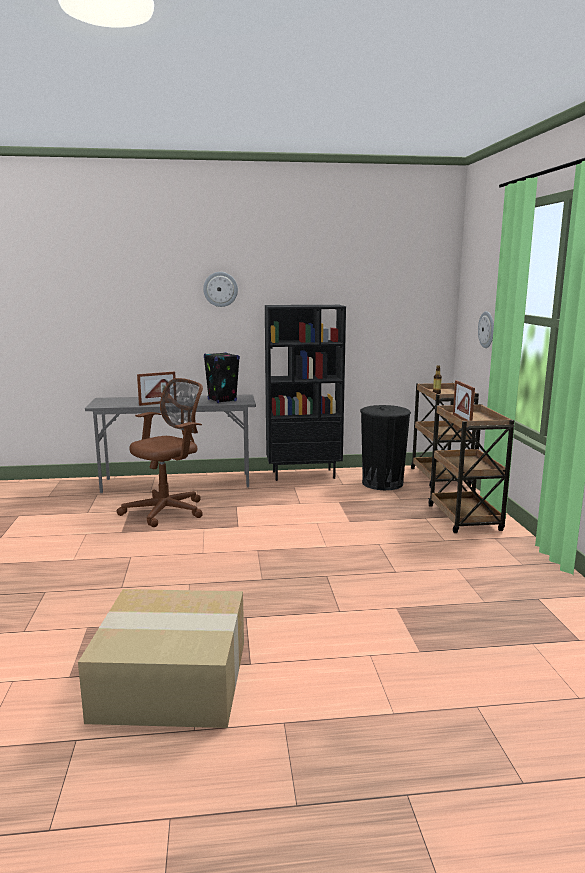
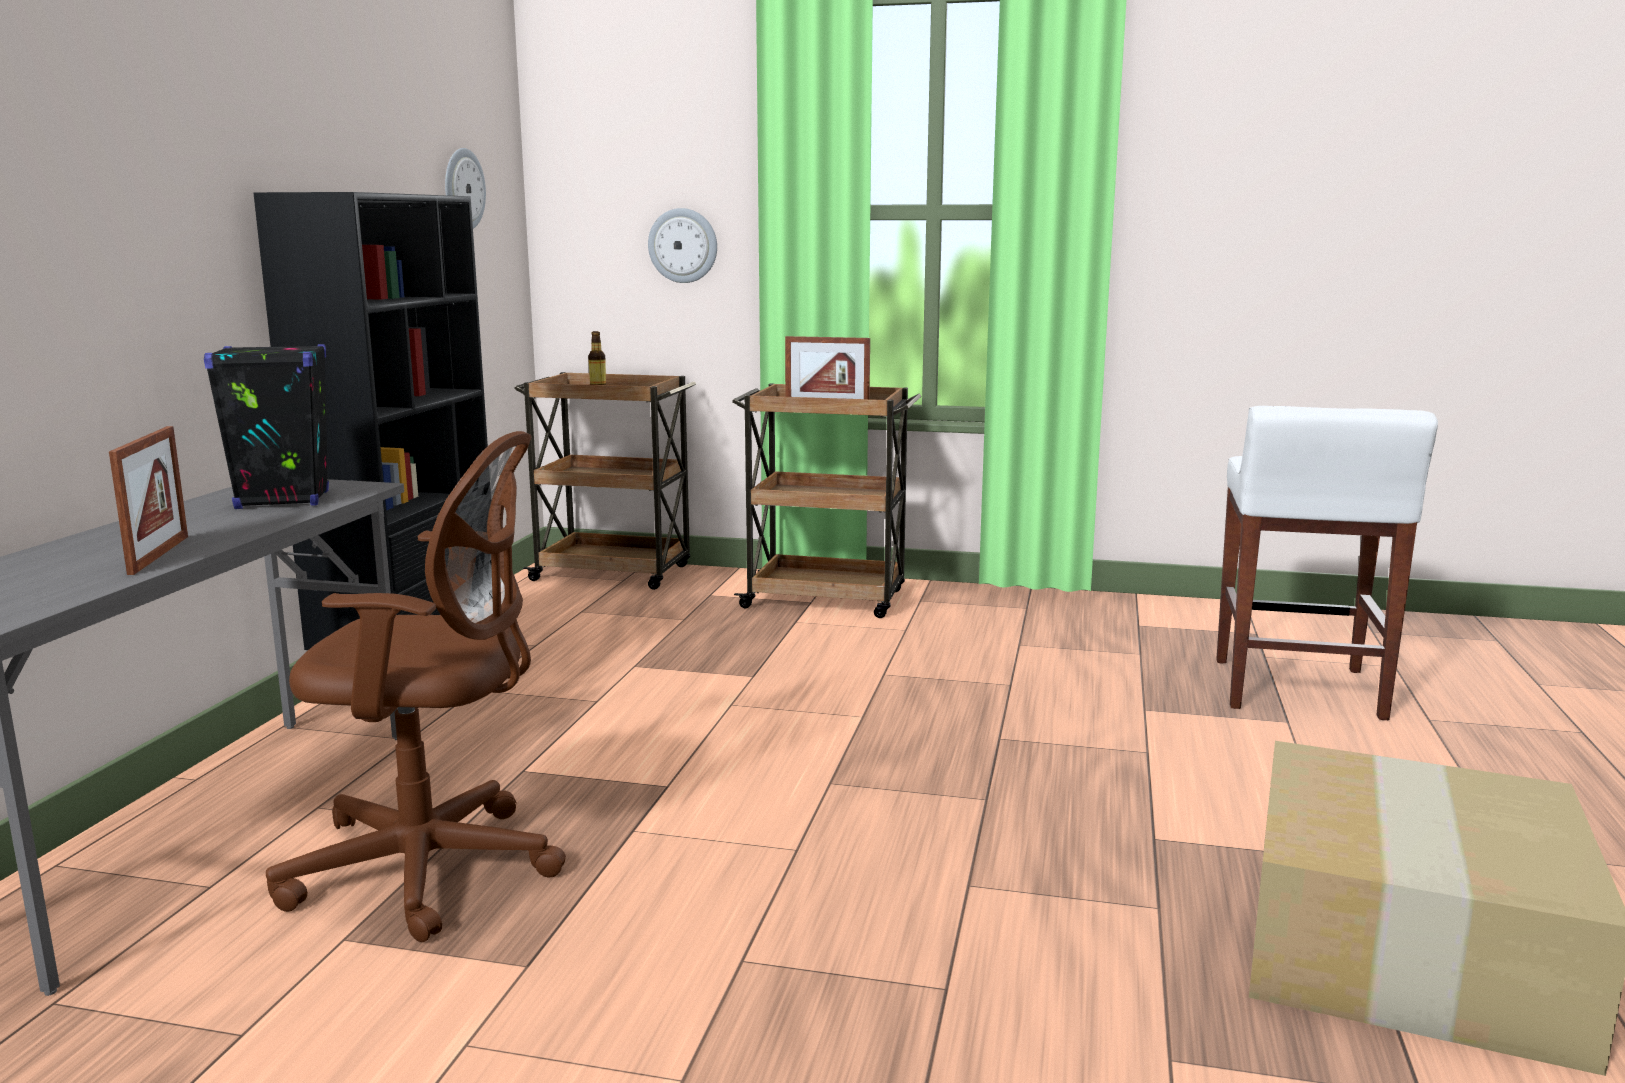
camera: 70 degrees left, 0 degrees up
brown office chair [117,378,203,527] -> brown office chair turned 120 degrees clockwise [266,431,566,942]
wall clock [203,272,238,307] -> wall clock moved to [445,148,486,229]
black trash can [360,405,411,490] -> none
none -> white stool [1216,406,1438,720]

